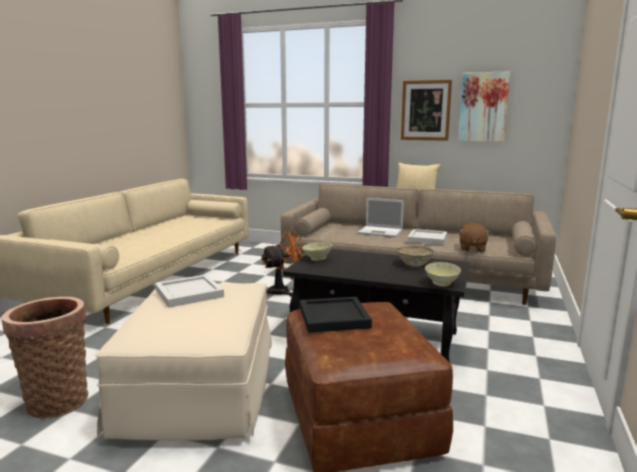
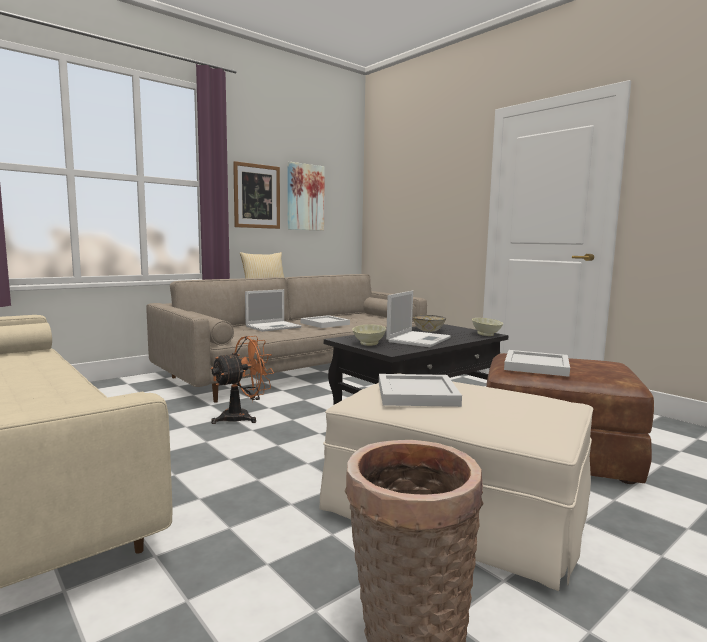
camera: 60 degrees left, 5 degrees down
orange fan [262,232,303,297] -> orange fan turned 45 degrees clockwise [210,336,274,424]
black tray [300,297,372,333] -> white tray [504,350,570,377]
brown plush toy [459,223,490,252] -> none
none -> laptop [386,291,451,347]

